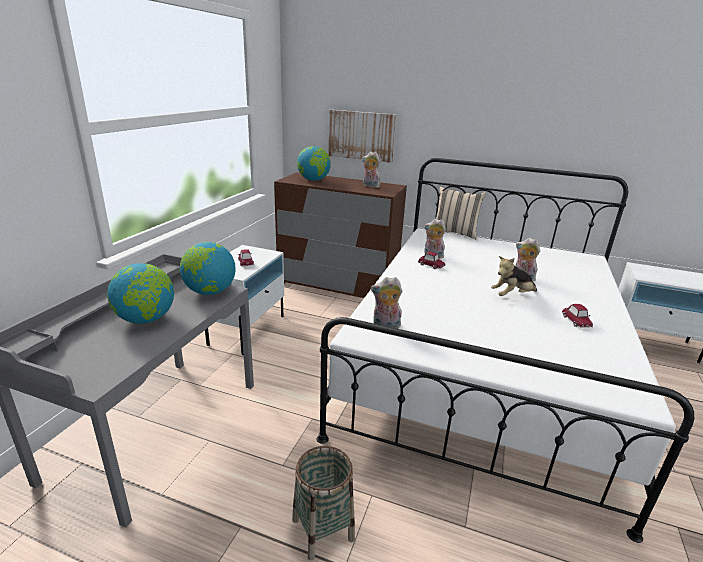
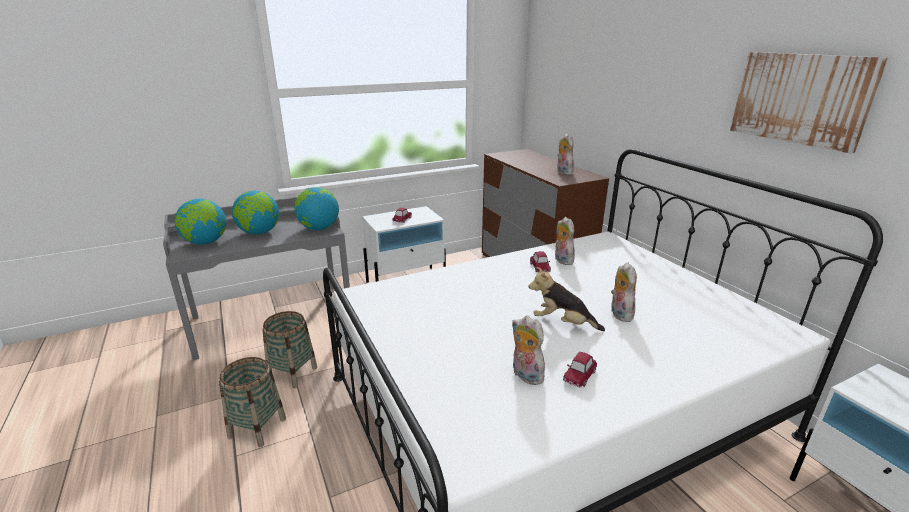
camera: 45 degrees right, 0 degrees up
globe [297,146,331,181] -> globe moved to [175,199,226,245]
picture [329,110,396,163] -> picture moved to [730,52,889,153]
plush toy [371,277,402,329] -> plush toy moved to [512,316,546,385]
beige pillow [436,187,486,239] -> none
none -> basket [262,311,317,388]

